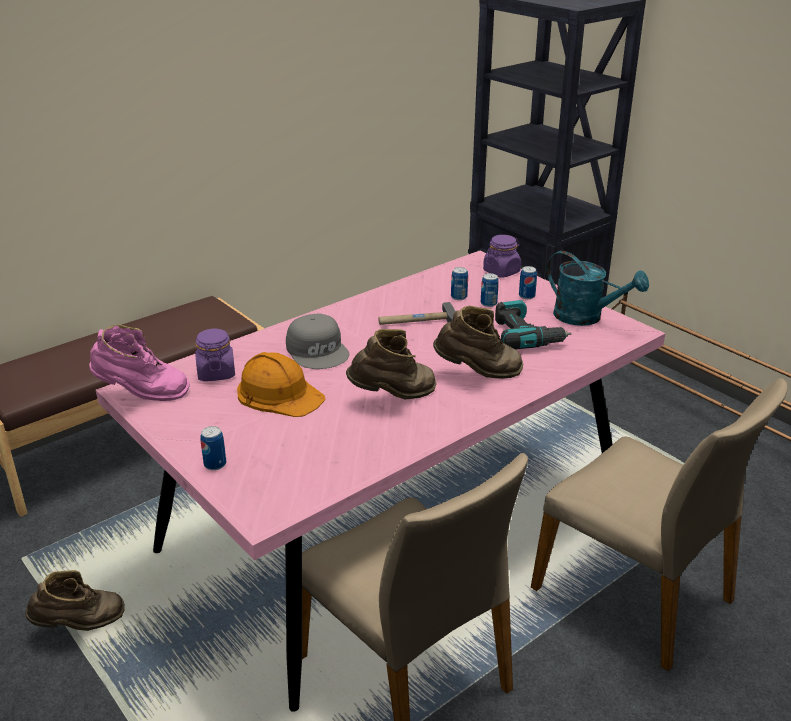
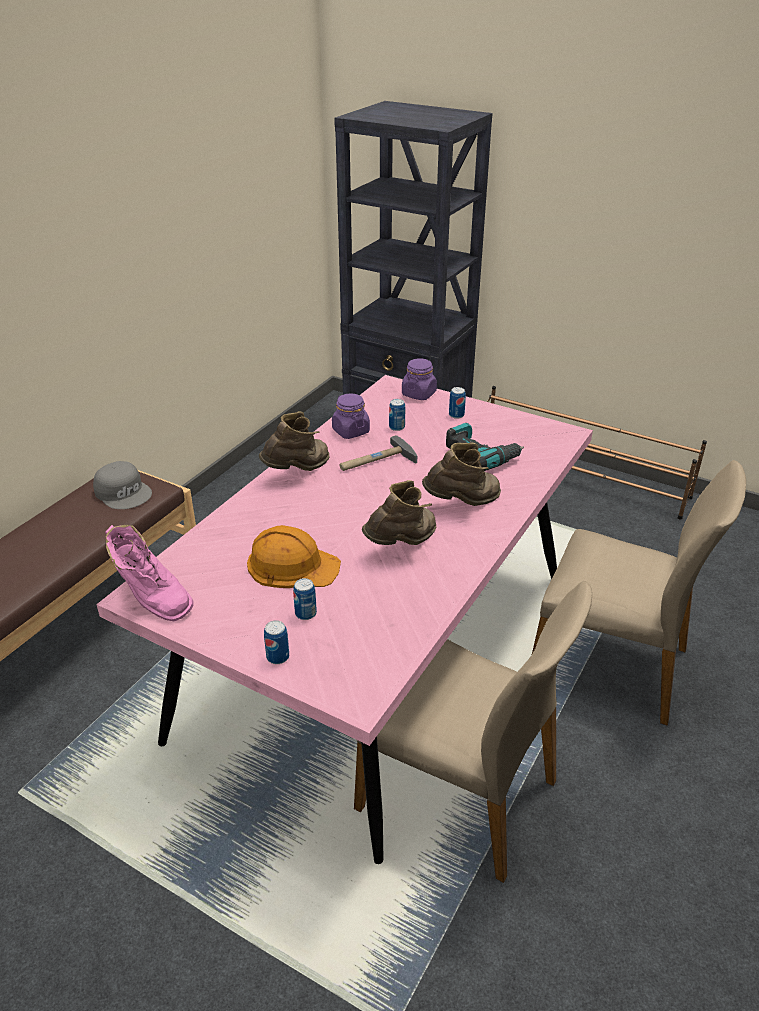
camera: 20 degrees left, 5 degrees up
brown boot [25,570,125,631] -> brown boot moved to [259,411,329,471]
pink boot [89,324,190,401] -> pink boot turned 60 degrees clockwise [105,525,193,621]
purple jar [195,329,235,381] -> purple jar moved to [332,394,370,439]
grey cap [286,314,349,369] -> grey cap moved to [93,461,152,509]
can [481,273,499,307] -> can moved to [293,578,317,620]
turquoise watering can [547,251,649,326] -> none

